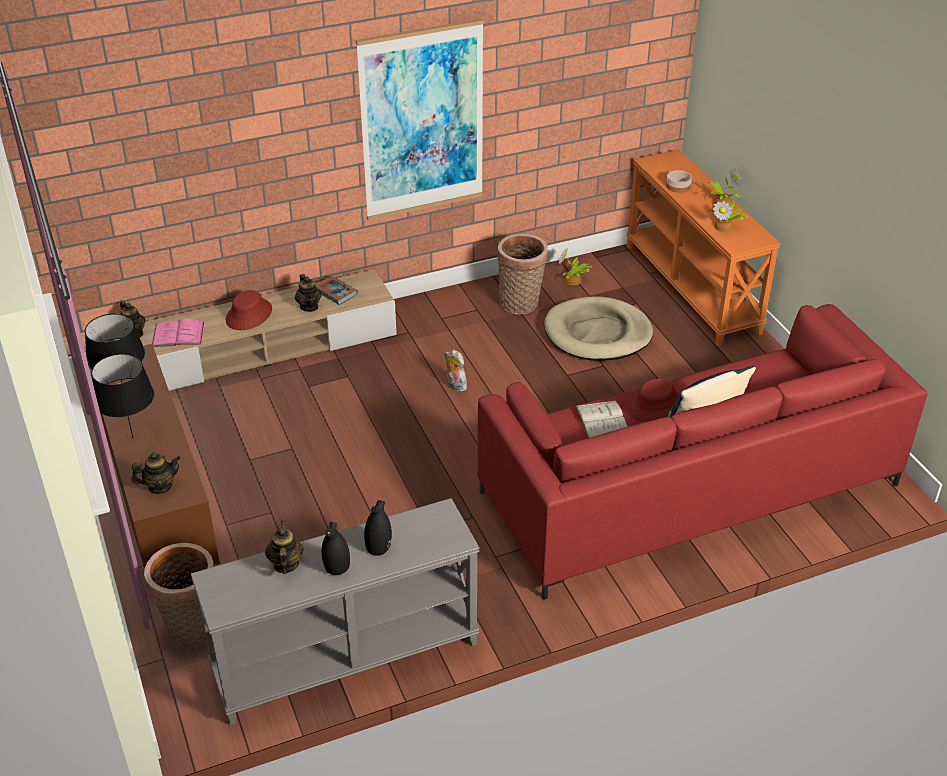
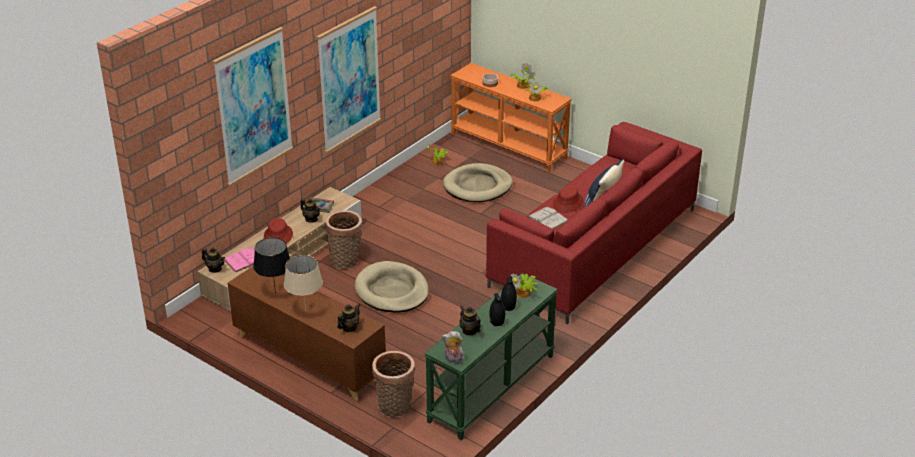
camera: 30 degrees left, 5 degrees down
black table lamp [91,354,154,438] -> beige table lamp [284,255,323,311]
grey console table [191,498,480,725] -> green console table [424,273,558,440]
plush toy [445,350,467,392] -> plush toy moved to [442,331,464,364]
basket [497,234,548,314] -> basket moved to [326,210,362,270]
none -> picture [213,27,293,187]
none -> beige dog bed [355,261,429,313]
none -> potted plant [511,273,537,298]

